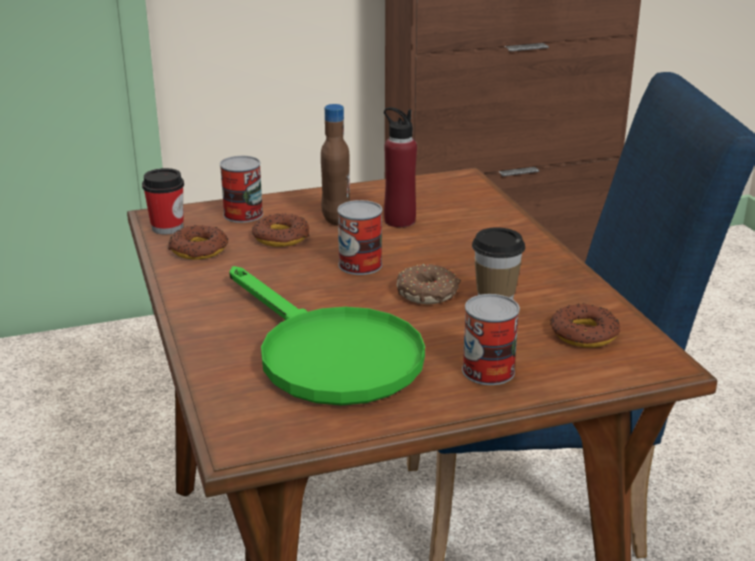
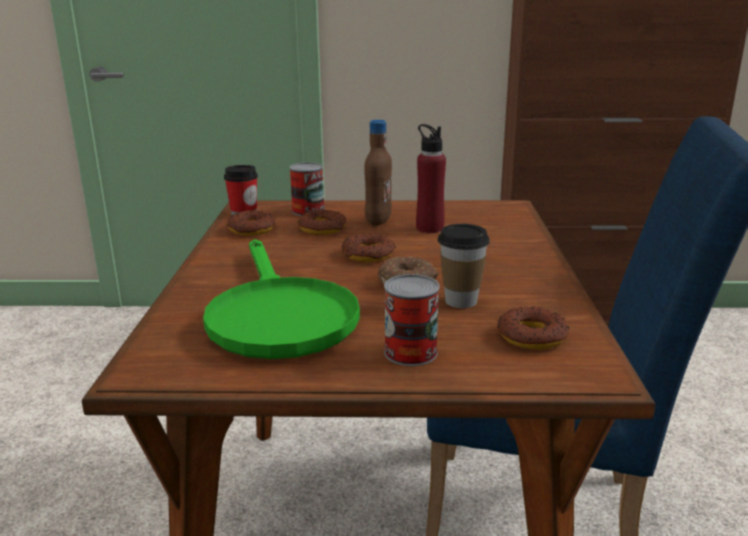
camera: 20 degrees right, 5 degrees down
can [337,200,382,275] -> donut [341,233,396,262]

